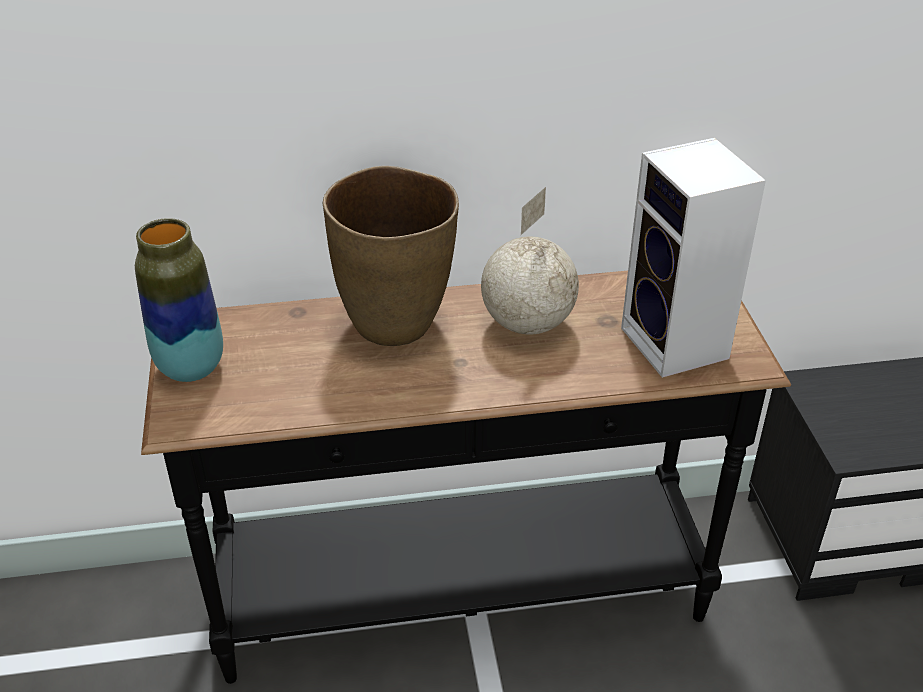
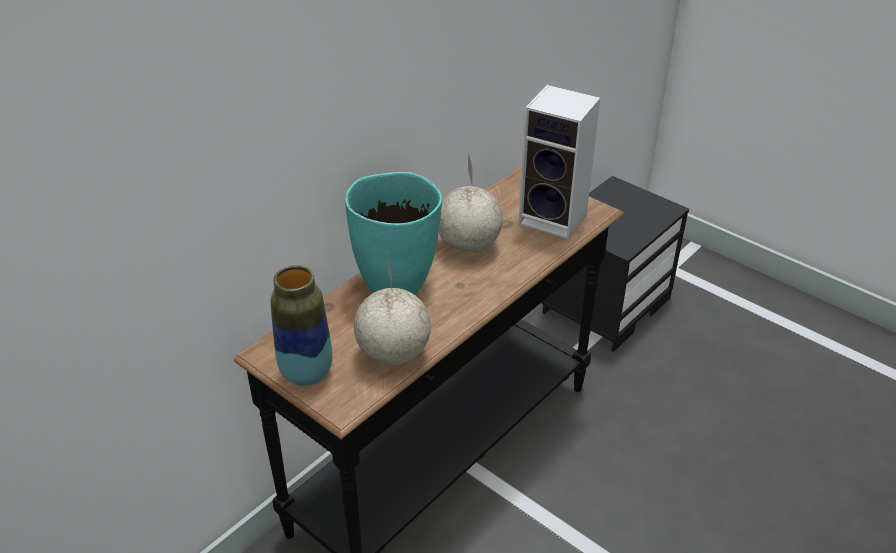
camera: 40 degrees left, 0 degrees up
brown vase [323,166,459,346] -> turquoise vase [345,172,442,295]
none -> globe [354,254,431,365]

